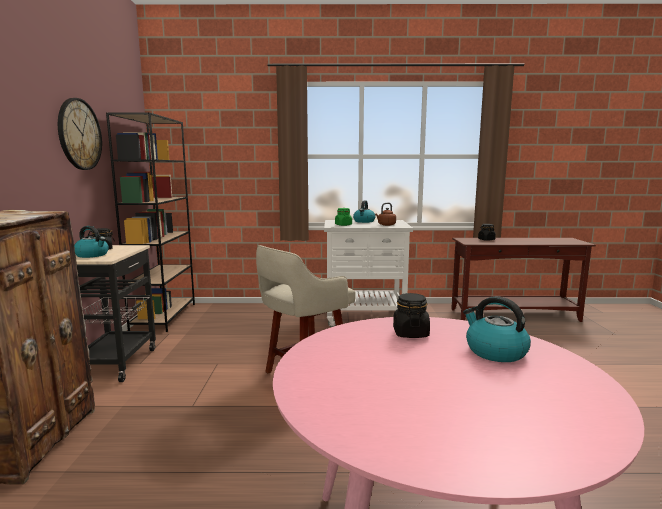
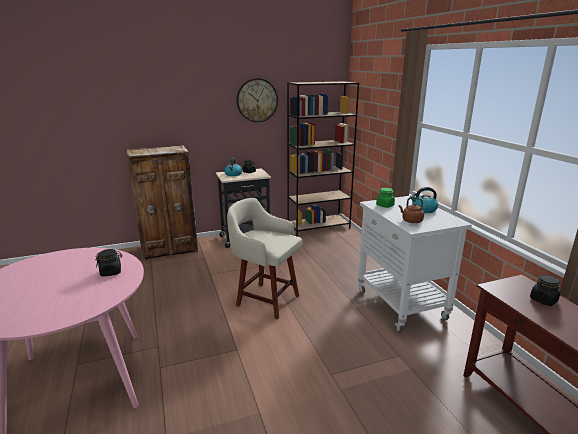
camera: 70 degrees right, 10 degrees up
kettle [463,296,531,362] -> none

